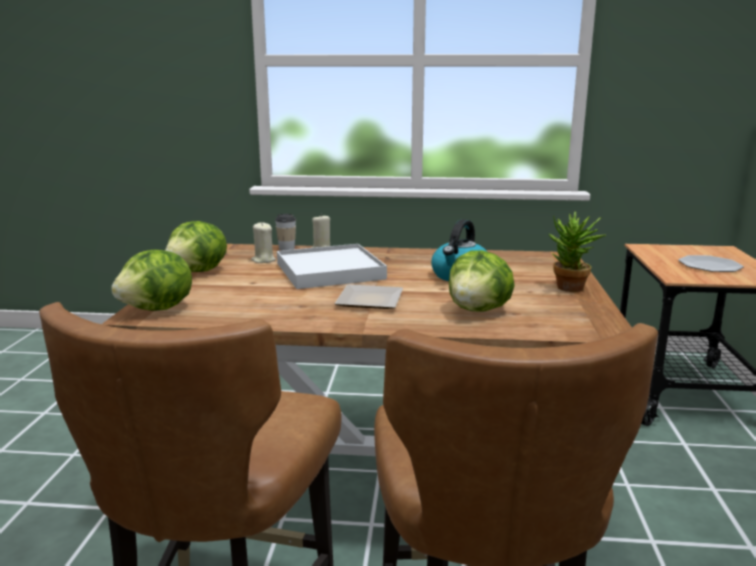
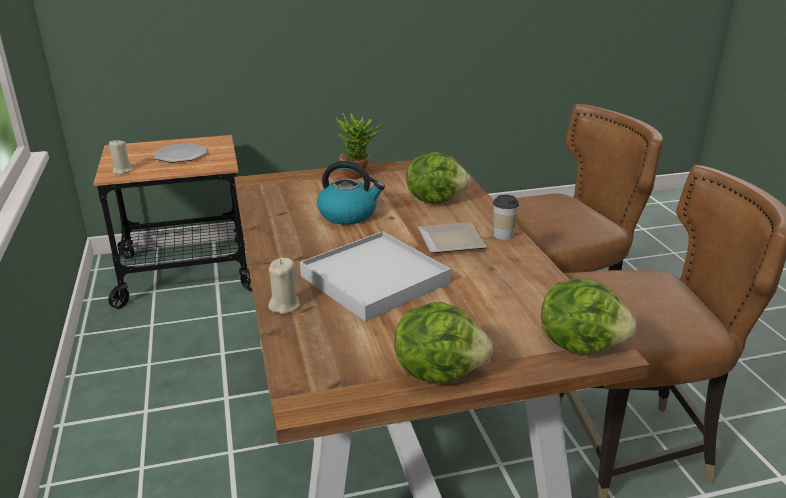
camera: 110 degrees left, 10 degrees up
beige candle [251,222,276,263] -> beige candle moved to [109,139,133,175]
cup [275,214,296,250] -> cup moved to [493,195,519,240]

